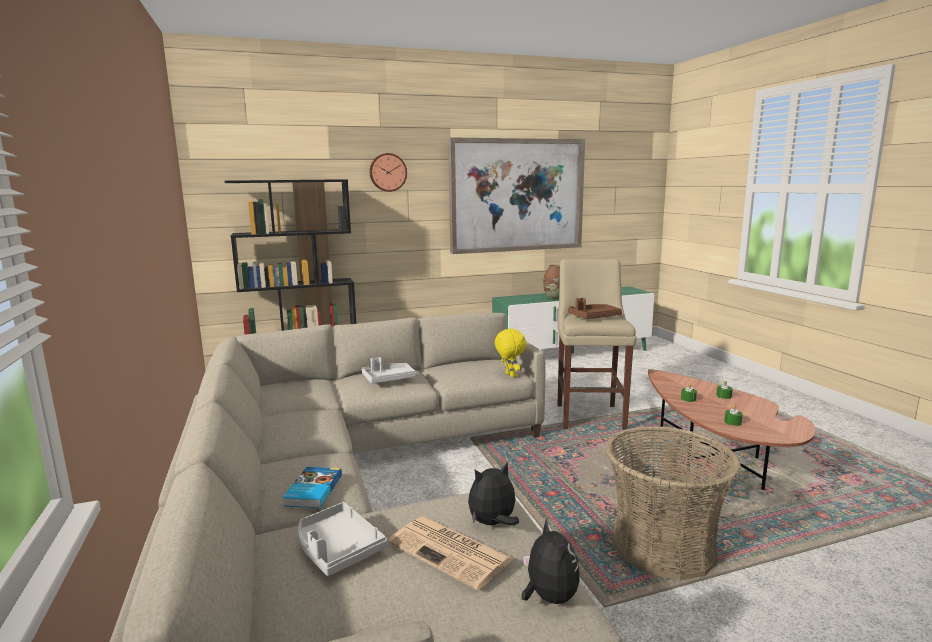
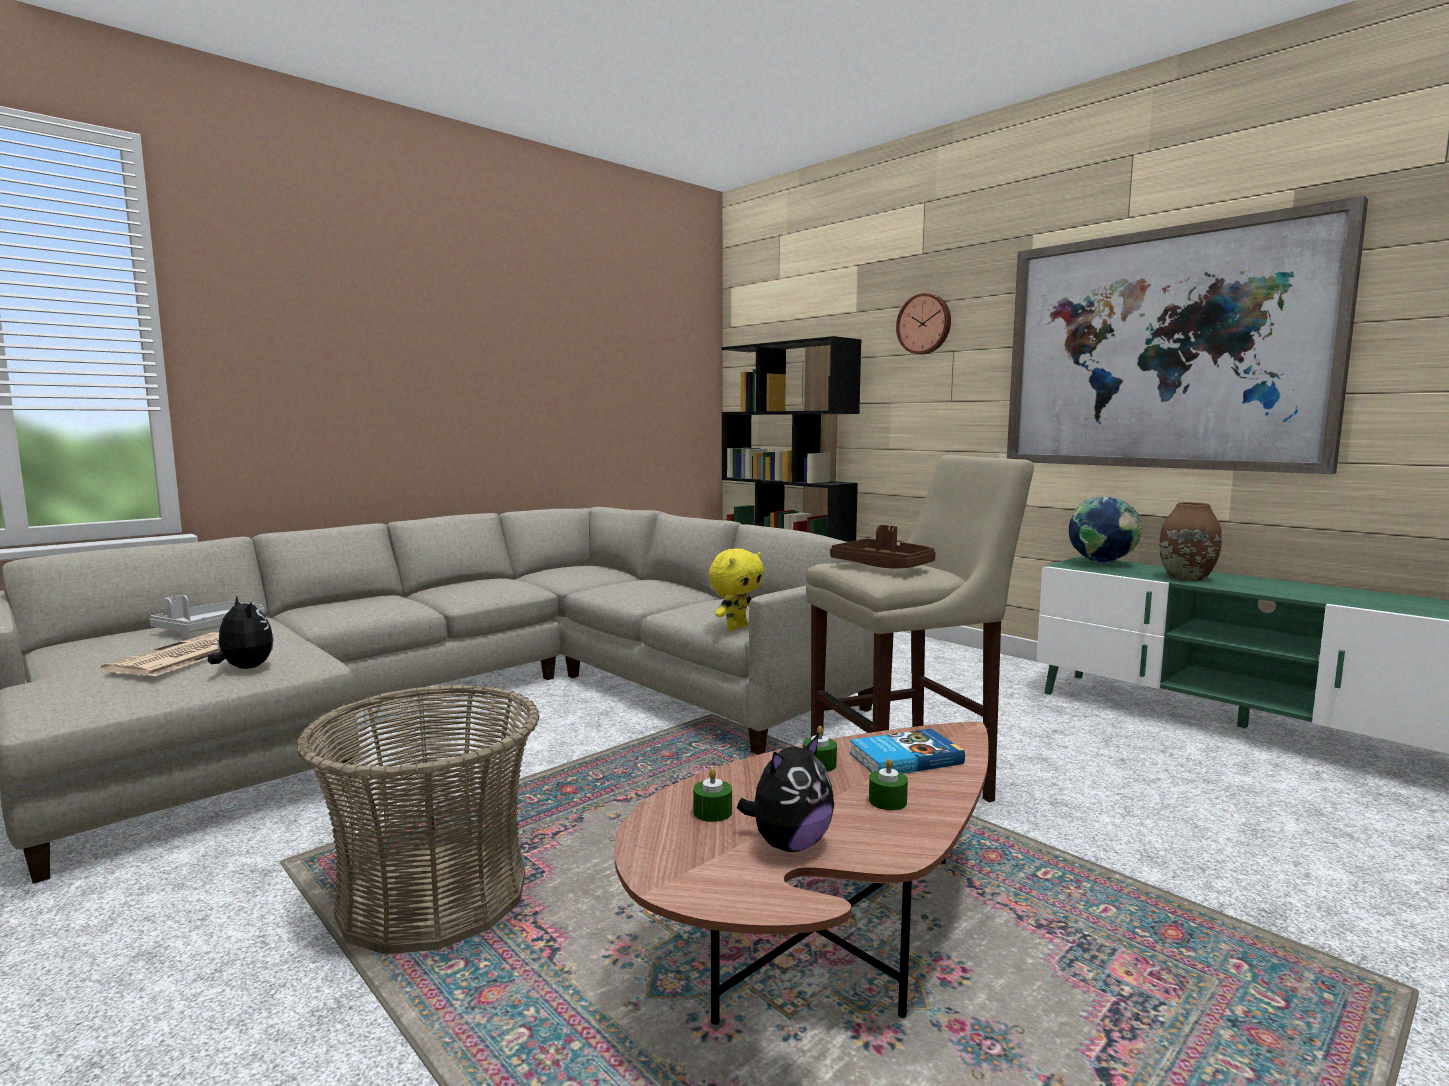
camera: 65 degrees right, 5 degrees down
book [282,467,342,508] -> book moved to [850,729,965,774]
grey tray [362,357,416,384] -> none
plush toy [521,518,579,604] -> plush toy moved to [737,734,834,852]
none -> globe [1069,496,1142,564]

